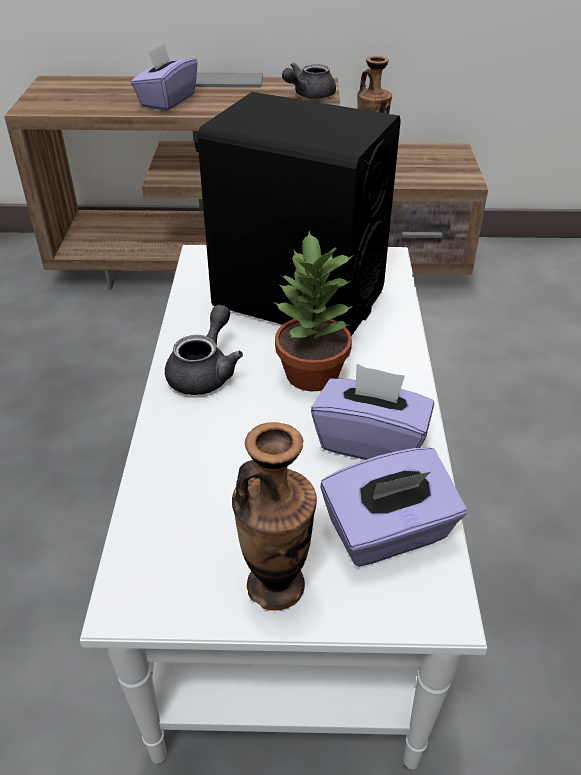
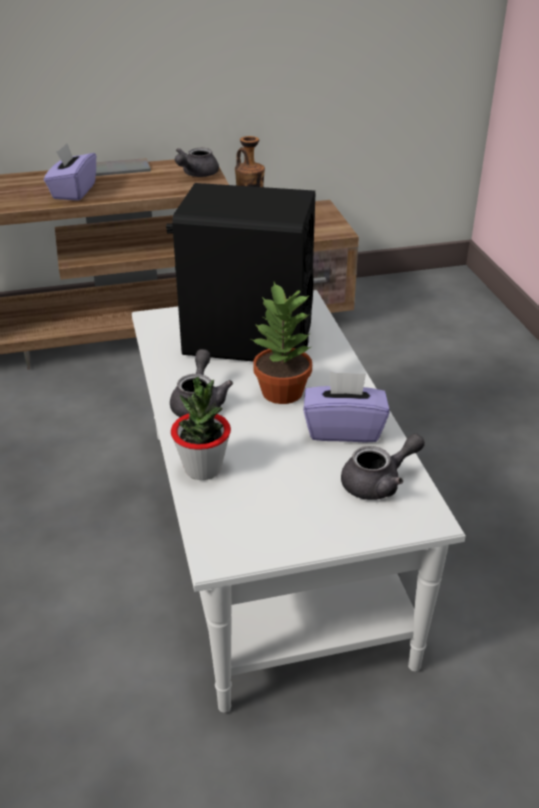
camera: 15 degrees left, 5 degrees down
vase [232,422,317,611] -> none
purple tissue box [320,448,467,567] -> grey teapot [341,434,425,500]
none -> potted plant [171,377,231,480]

